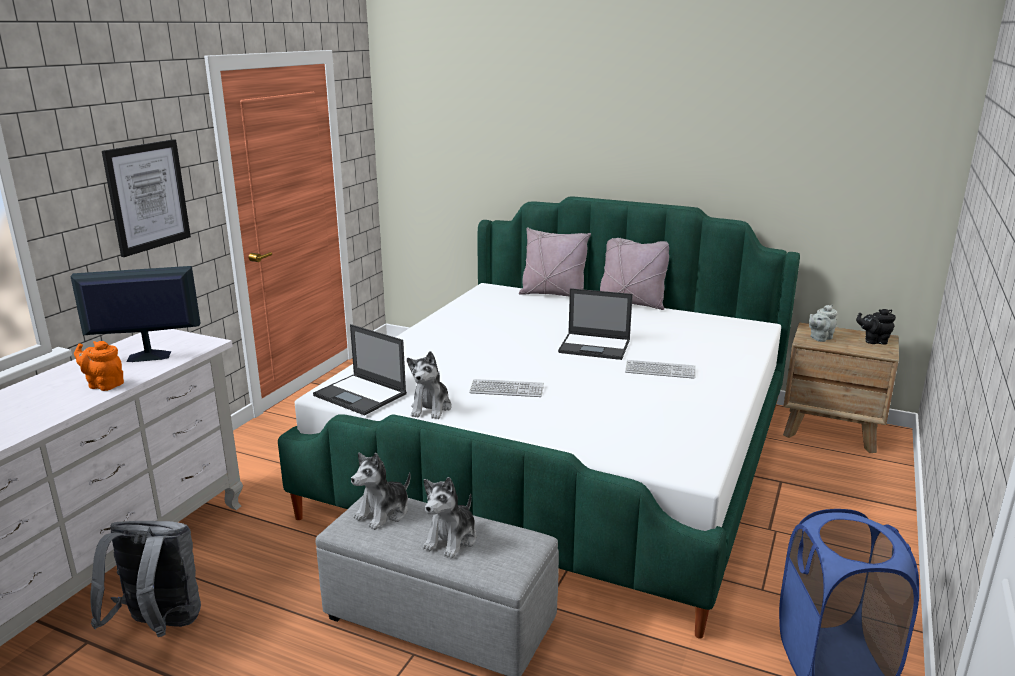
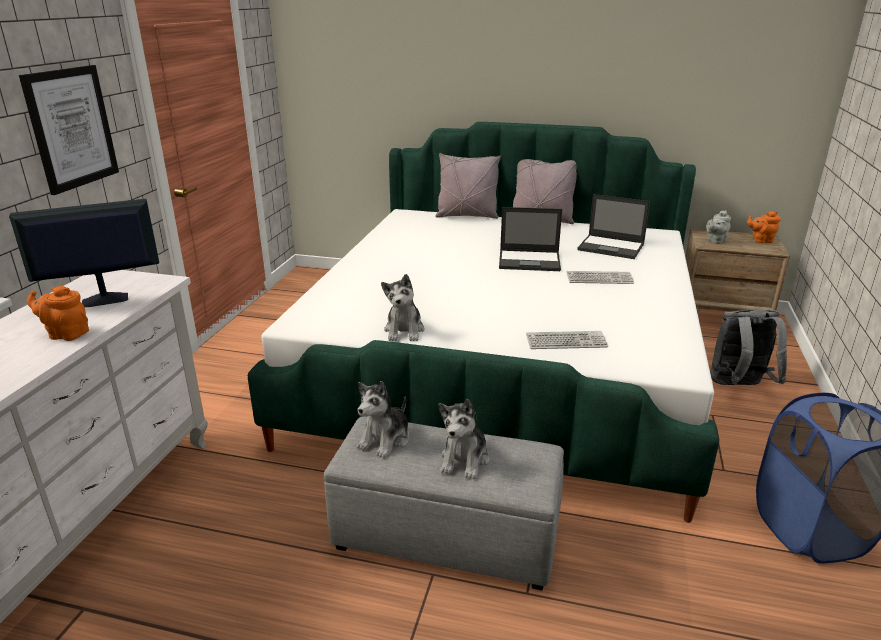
camera: 10 degrees left, 5 degrees up
grey backpack [91,521,201,637] -> grey backpack moved to [710,309,787,385]
laptop [313,324,407,415] -> laptop moved to [577,194,650,259]
keyboard [469,379,544,397] -> keyboard moved to [526,331,608,349]
black teapot [856,309,896,345] -> orange teapot [747,211,781,243]

